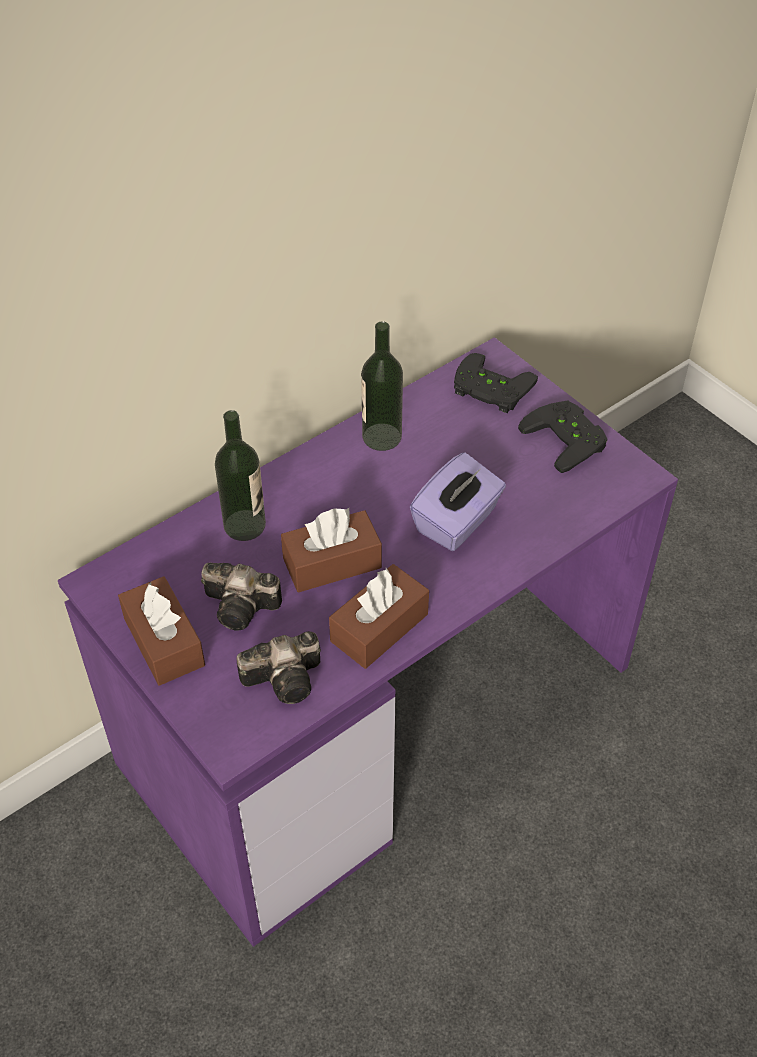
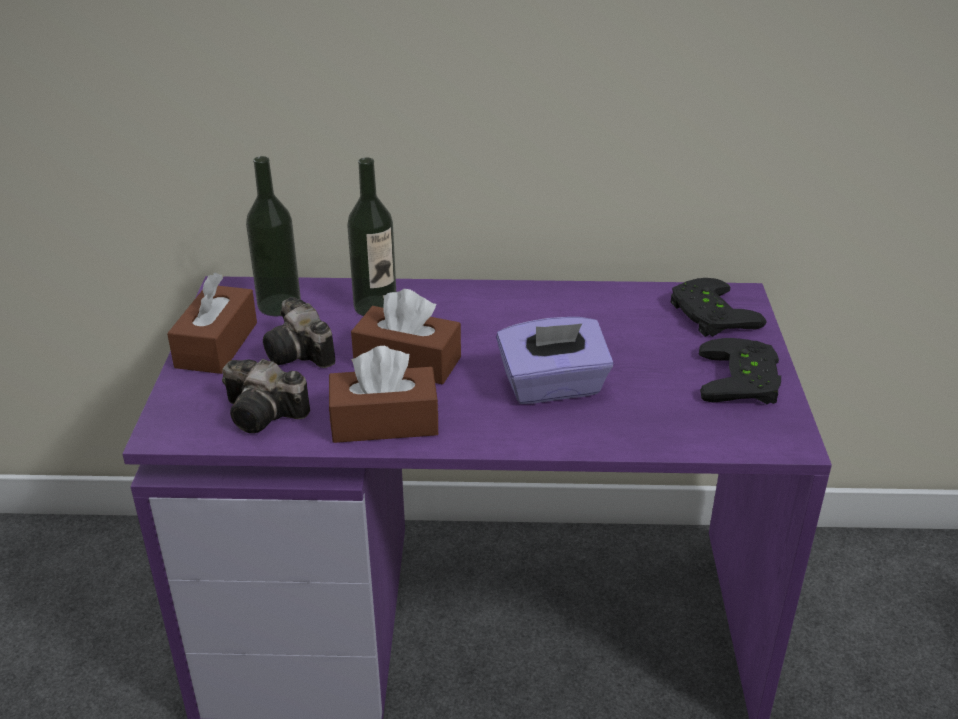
camera: 40 degrees right, 15 degrees down
bottle [361,321,403,451] -> bottle moved to [246,156,301,316]

